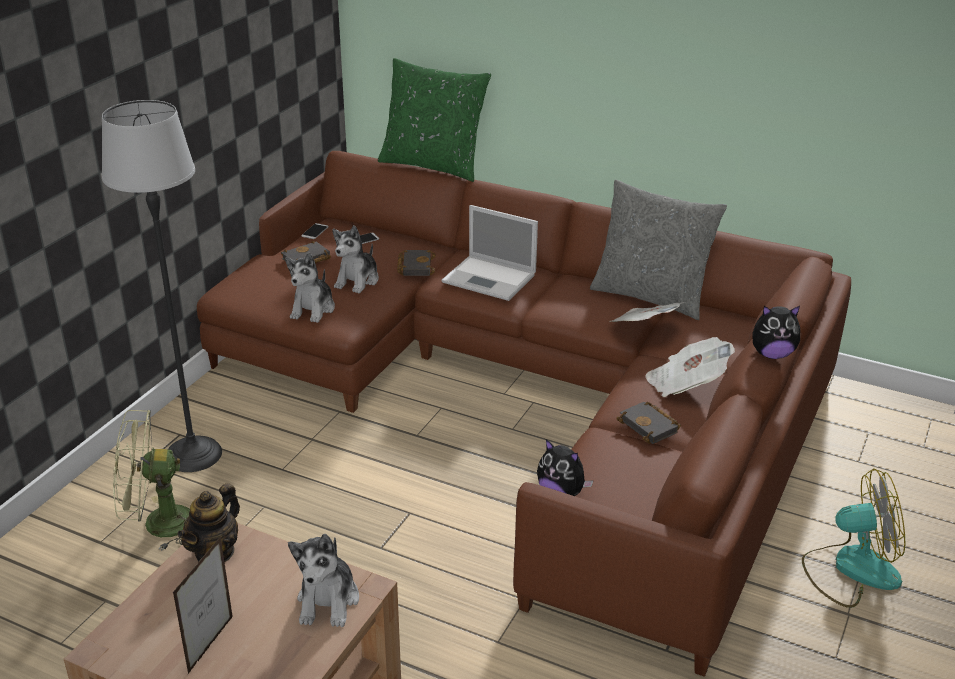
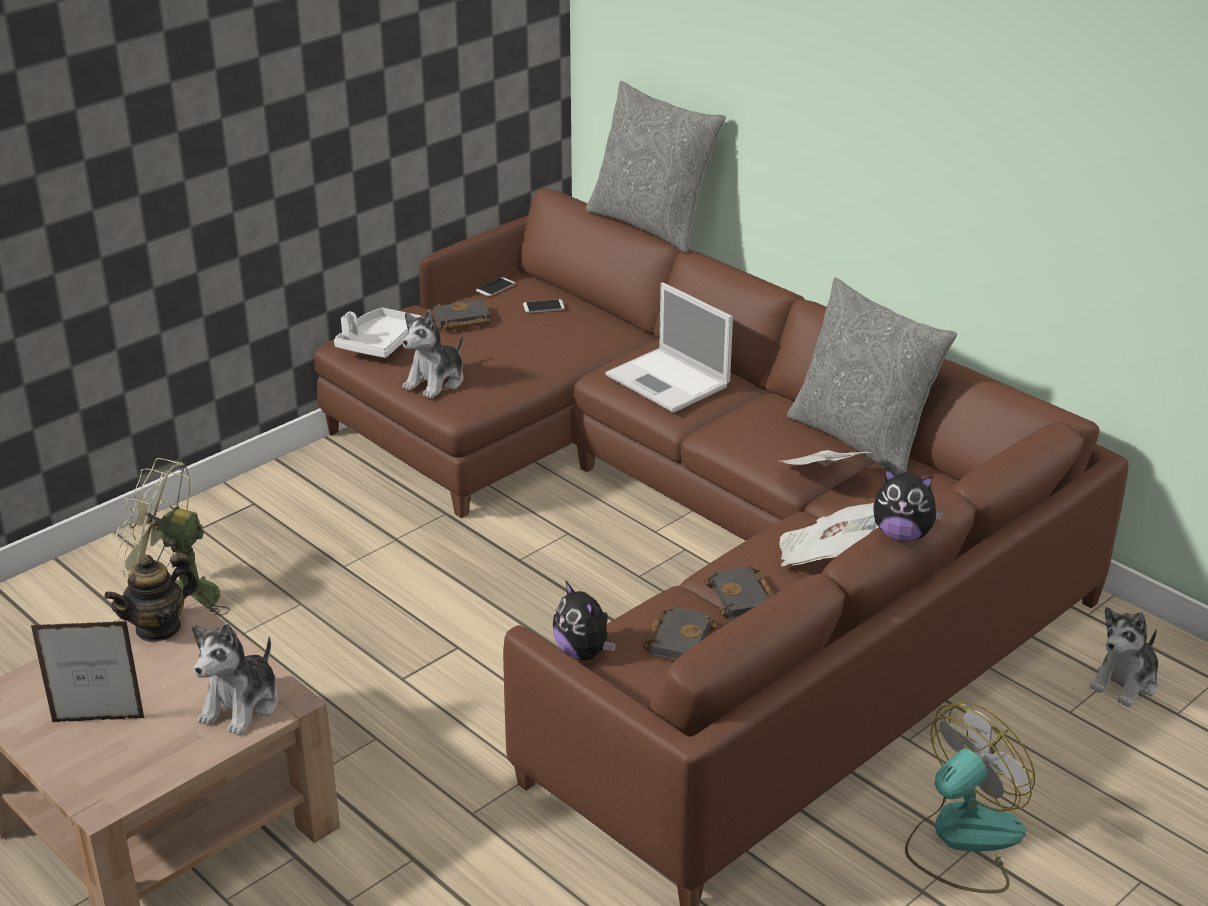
camera: 20 degrees right, 0 degrees up
floor lamp [102,100,222,472] -> none
picture frame [173,536,233,674] -> picture frame turned 135 degrees counterclockwise [31,621,145,722]
plush toy [333,225,379,294] -> plush toy moved to [1090,607,1159,707]
green pillow [378,58,491,182] -> grey pillow [585,81,726,253]
black book [397,250,436,276] -> black book moved to [643,606,719,660]
fan [802,468,905,608] -> fan turned 60 degrees counterclockwise [905,702,1035,893]
none -> white tray [334,308,421,358]

